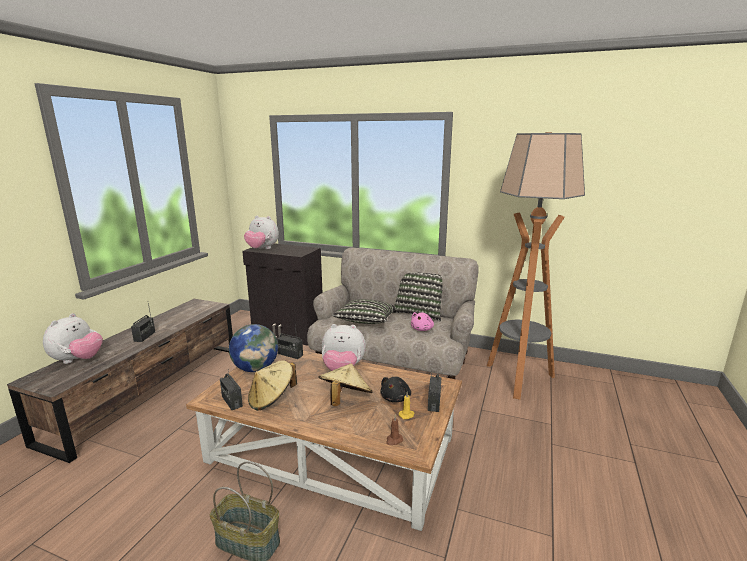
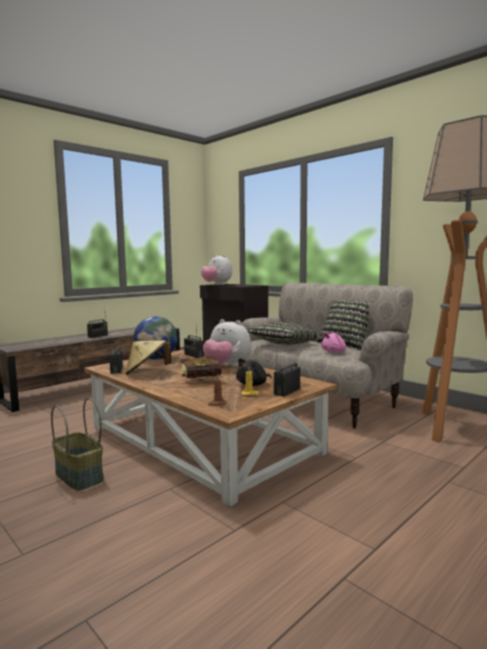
camera: 25 degrees right, 10 degrees down
plush toy [43,313,103,364] -> none
beige hat [318,364,373,406] -> book [182,355,221,379]

